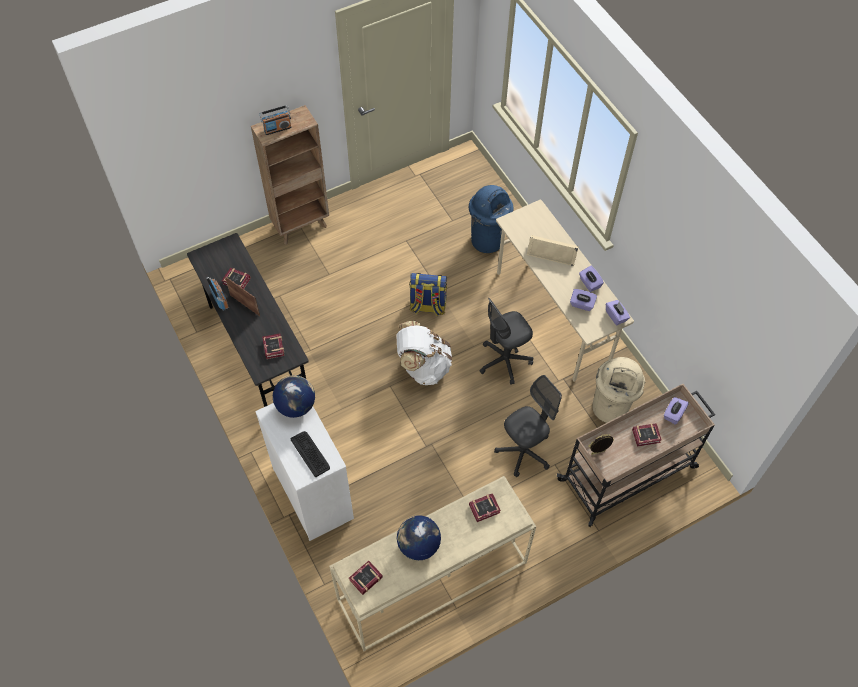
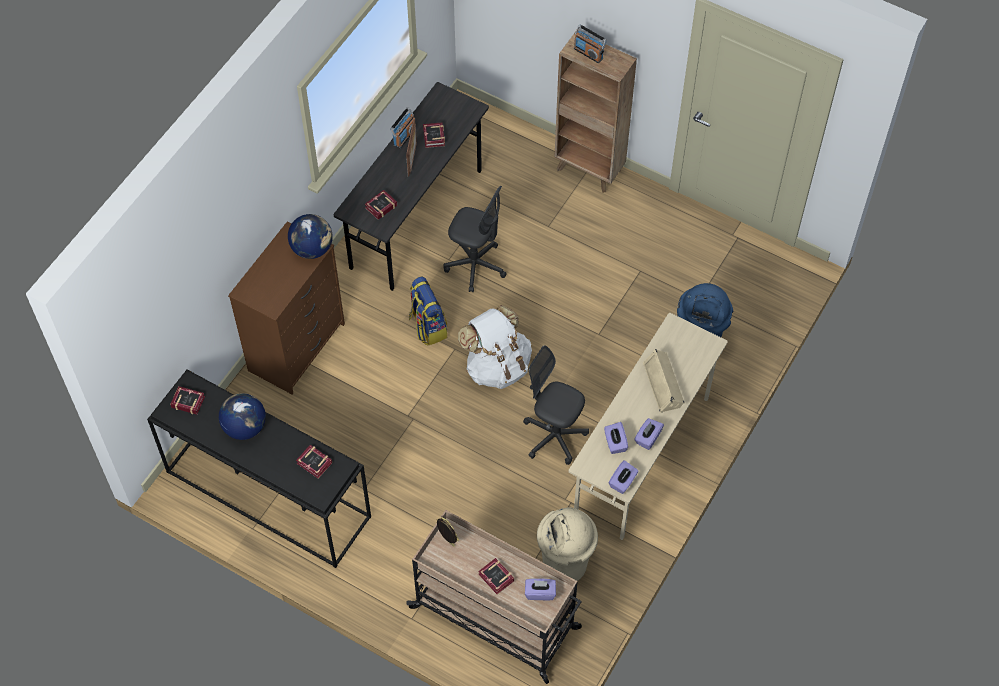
camera: 60 degrees right, 0 degrees up
white dresser [255,403,354,541] -> brown dresser [228,221,345,394]
keyboard [291,431,330,477] -> none
beige console table [329,476,536,651] -> black console table [147,369,371,568]
backpack [409,273,447,316] -> backpack moved to [409,277,447,346]
grey office chair [494,375,562,477] -> grey office chair moved to [443,186,507,292]

